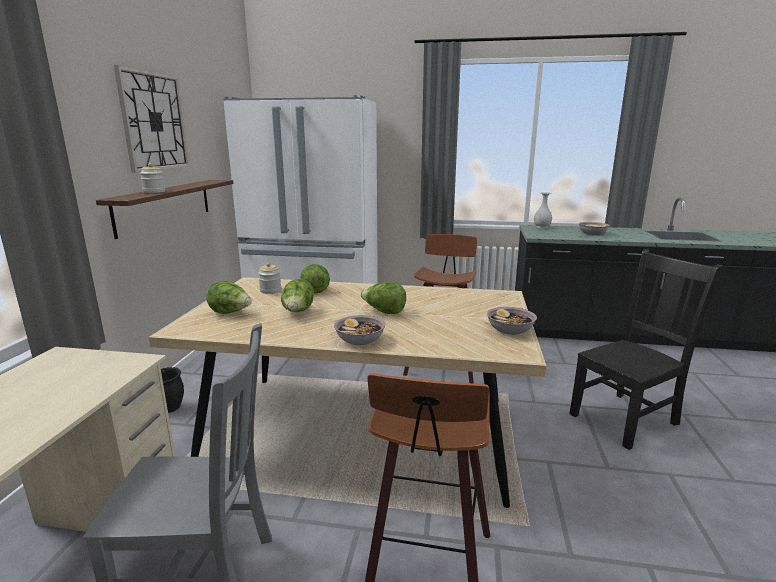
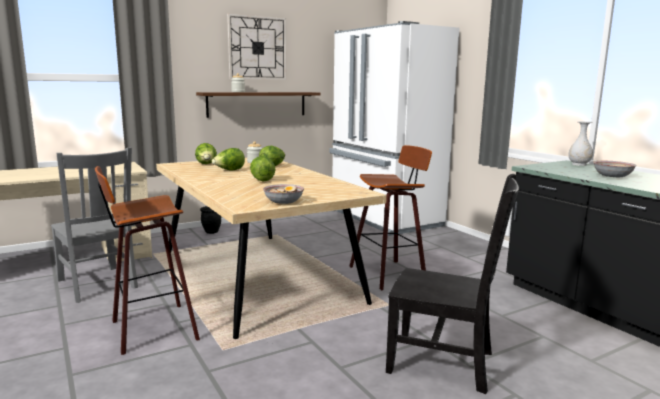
camera: 50 degrees right, 5 degrees down
bowl [334,315,385,345] -> none

